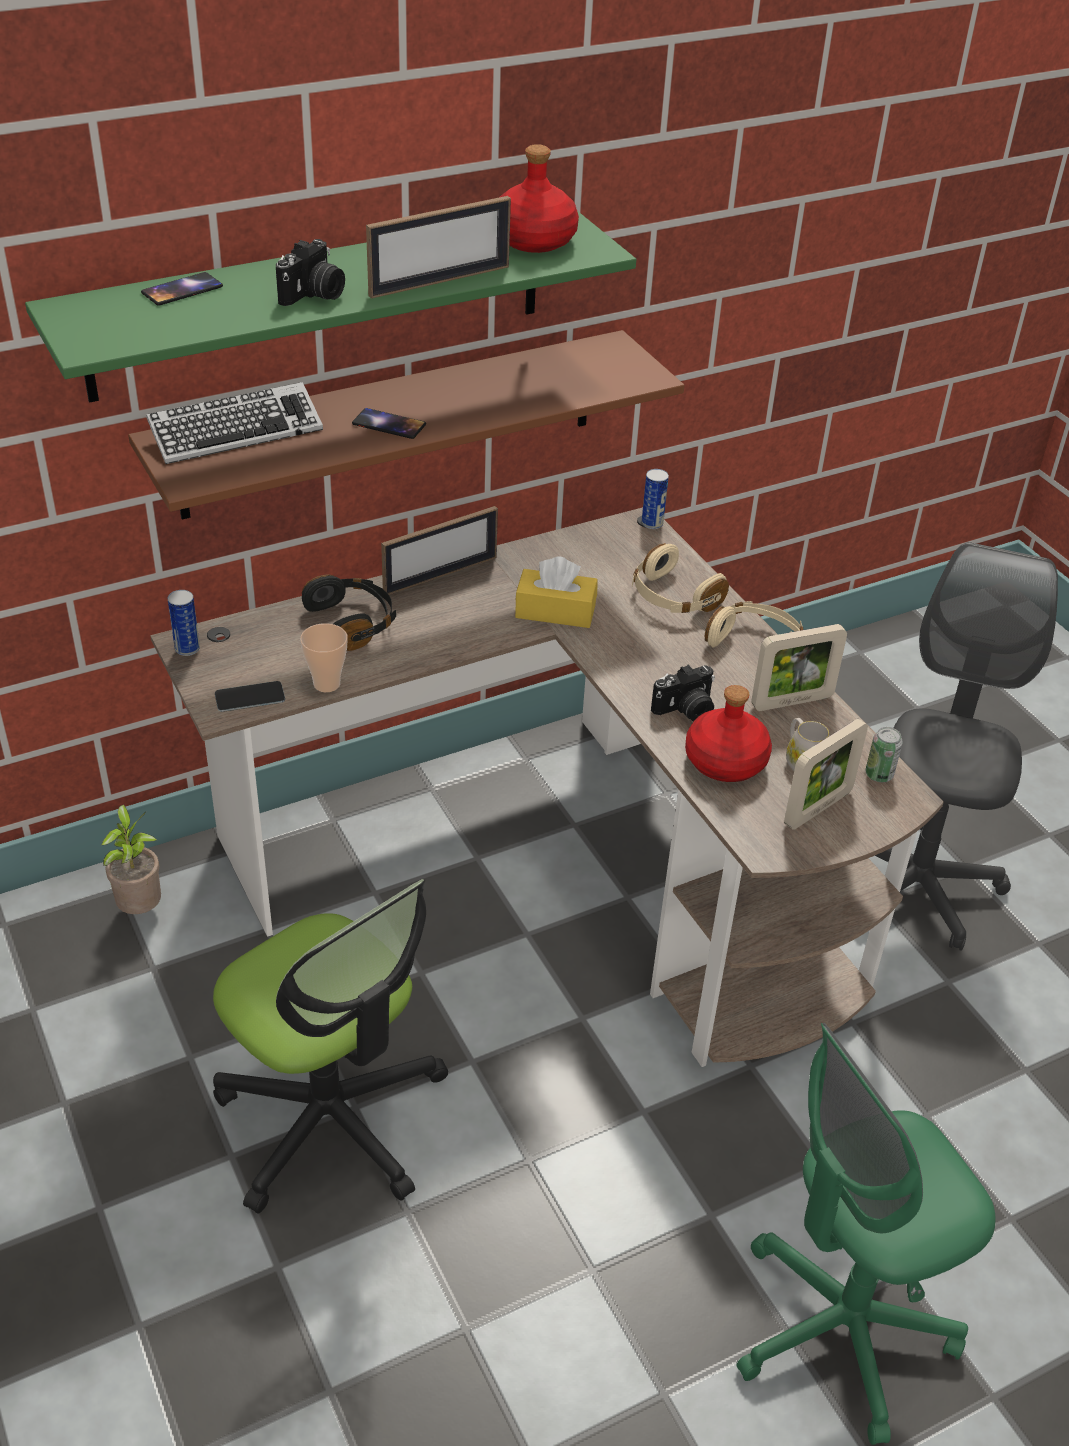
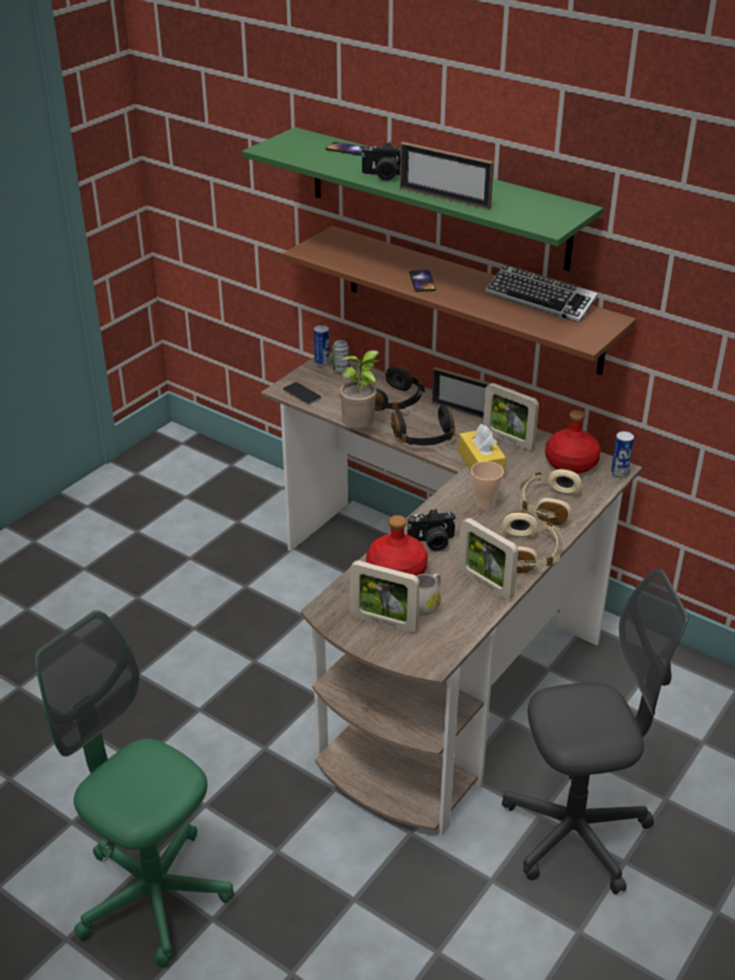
camera: 65 degrees right, 5 degrees down
potted plant [101,805,161,914] -> potted plant moved to [340,350,380,428]
keyboard [146,382,323,464] -> keyboard moved to [485,265,598,323]
office chair [213,879,448,1213] -> none
cup [300,623,348,692] -> cup moved to [471,461,504,510]
red bottle [500,144,579,253] -> red bottle moved to [545,410,601,473]
camera [651,665,715,722] -> camera turned 45 degrees counterclockwise [407,509,456,552]
can [865,727,903,782] -> can moved to [332,340,349,373]
none -> black headphones [391,405,455,446]
none -> picture frame [483,383,539,450]

